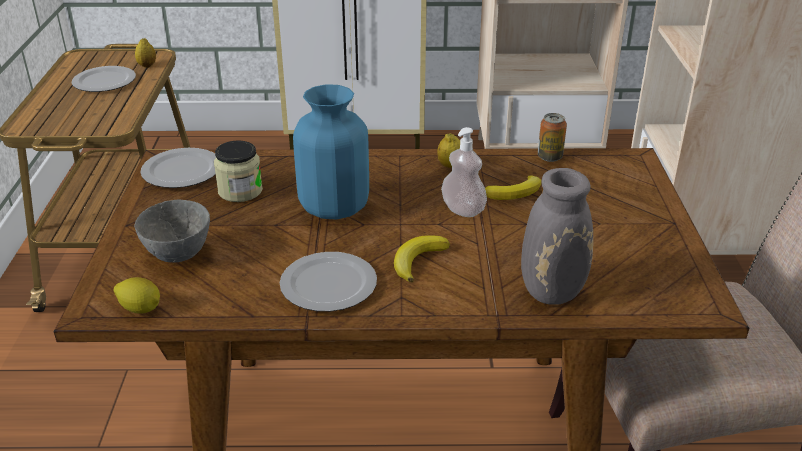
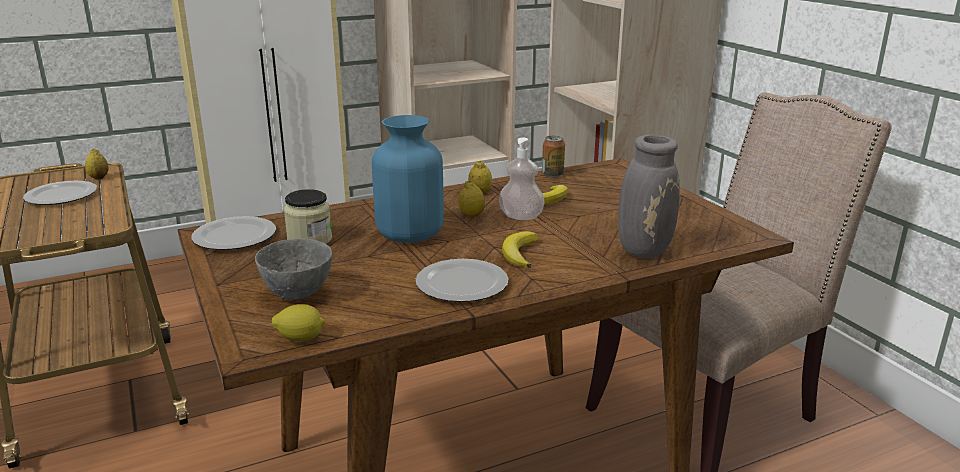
camera: 25 degrees left, 10 degrees down
none -> lemon [459,181,485,217]

